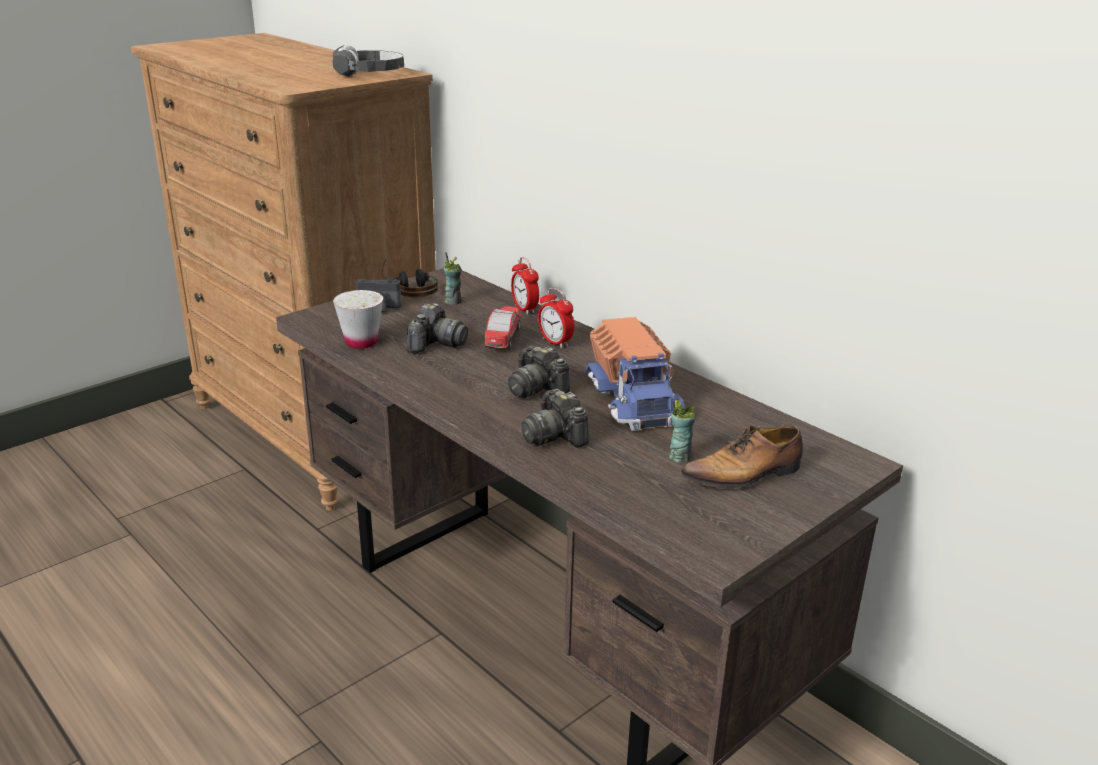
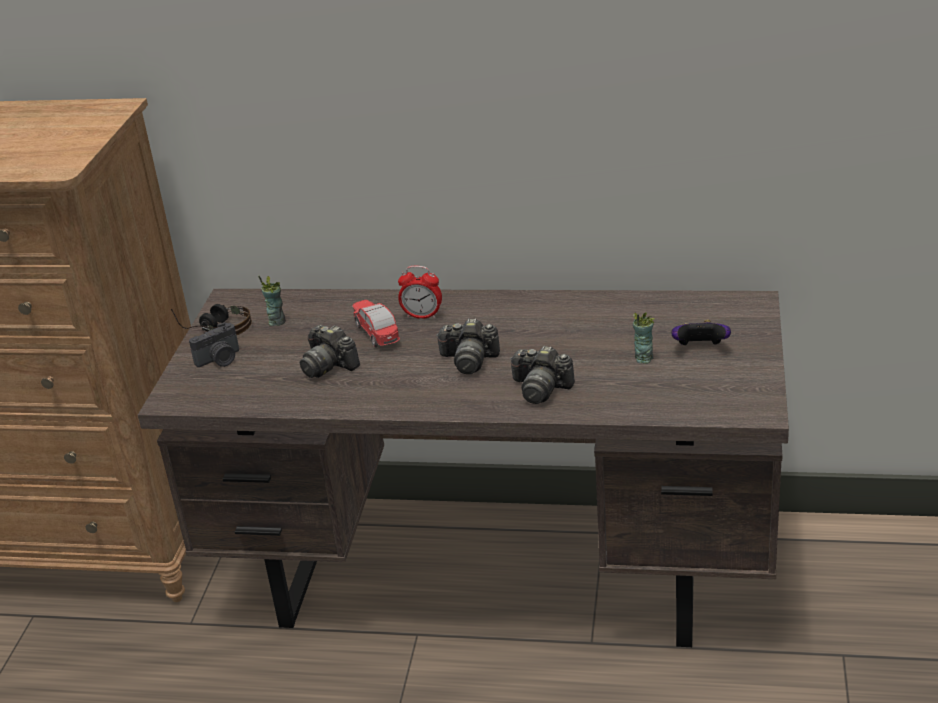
camera: 35 degrees left, 5 degrees up
headphones [332,45,404,76] -> none
white cup [333,290,383,349] -> none
camera [407,303,468,353] -> camera turned 150 degrees clockwise [300,325,360,378]
alarm clock [511,257,539,315] -> none
toy truck [585,317,685,431] -> none
shoe [680,425,803,488] -> game controller [672,320,731,345]

